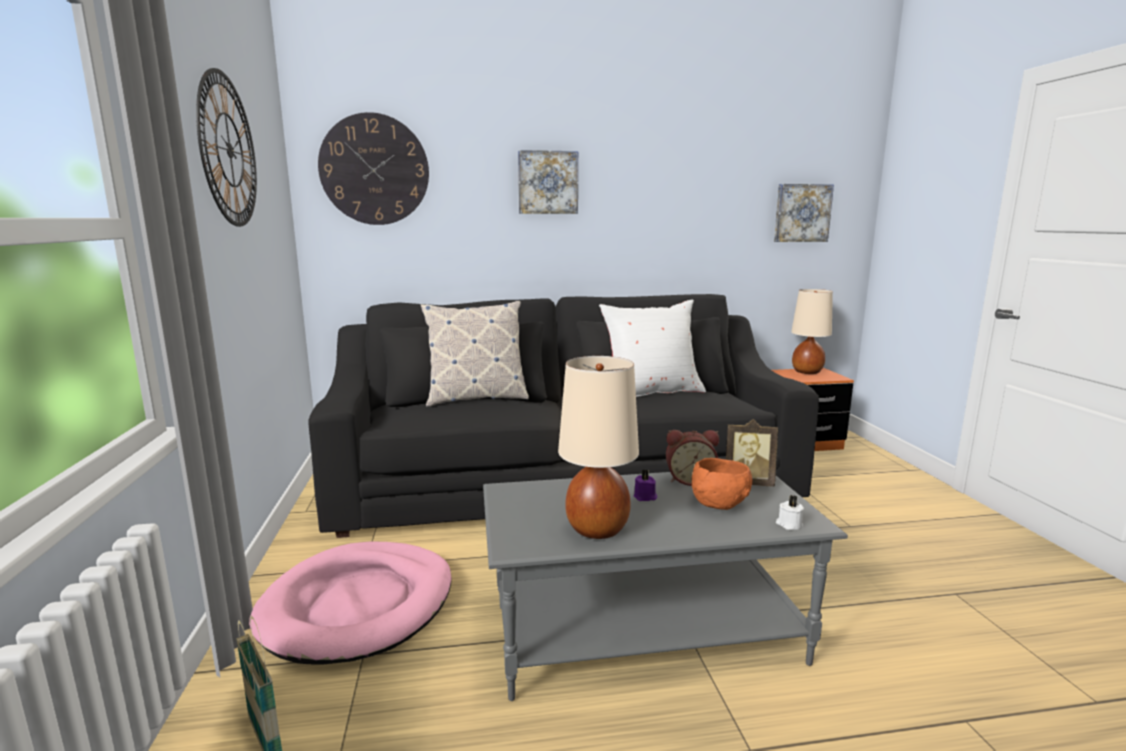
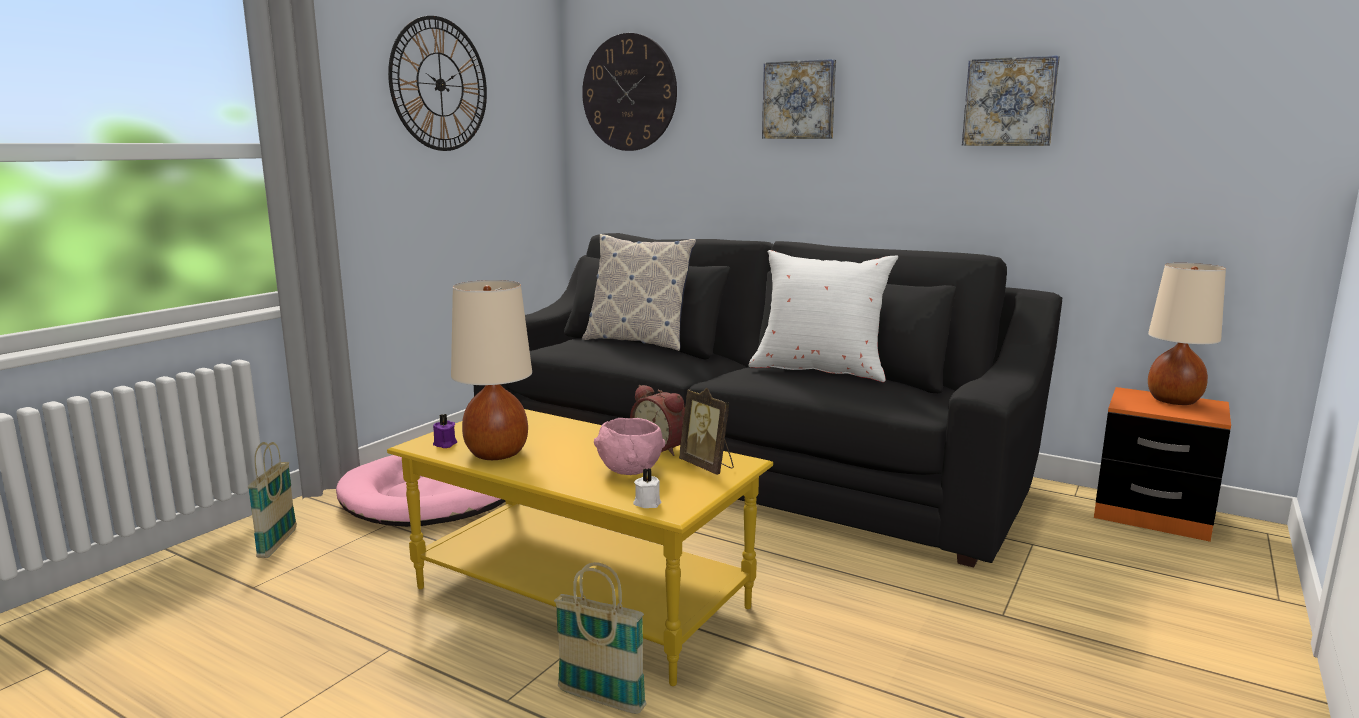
camera: 40 degrees right, 0 degrees up
grey coffee table [483,472,848,701] -> yellow coffee table [387,409,773,686]
purple candle [634,470,657,501] -> purple candle moved to [433,414,457,448]
orange bowl [692,458,753,510] -> pink bowl [594,418,665,475]
picture [774,184,834,242] -> picture moved to [962,55,1060,146]
none -> basket [554,562,646,714]

